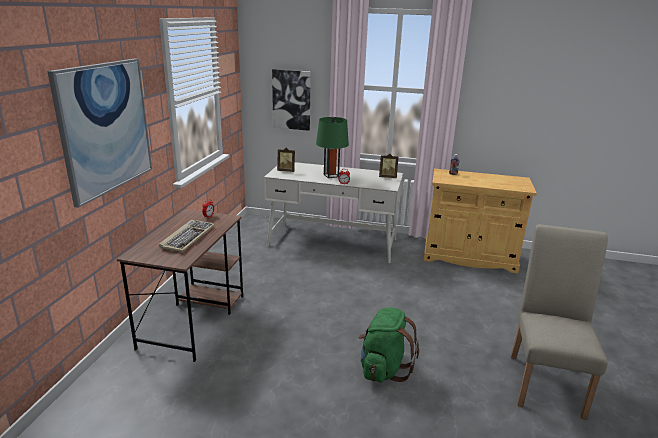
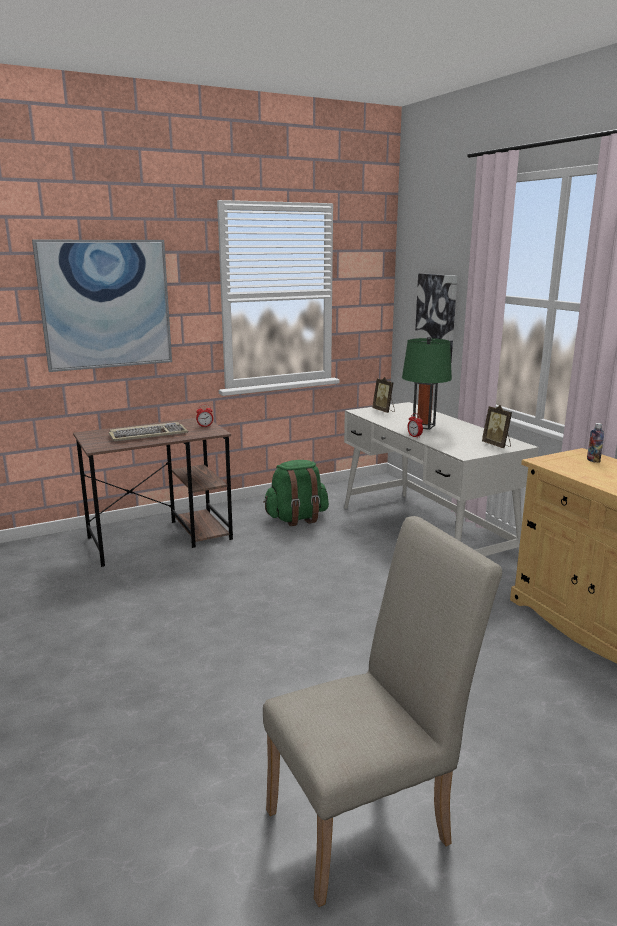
camera: 50 degrees right, 5 degrees down
green backpack [359,308,419,383] -> green backpack moved to [263,460,329,526]

